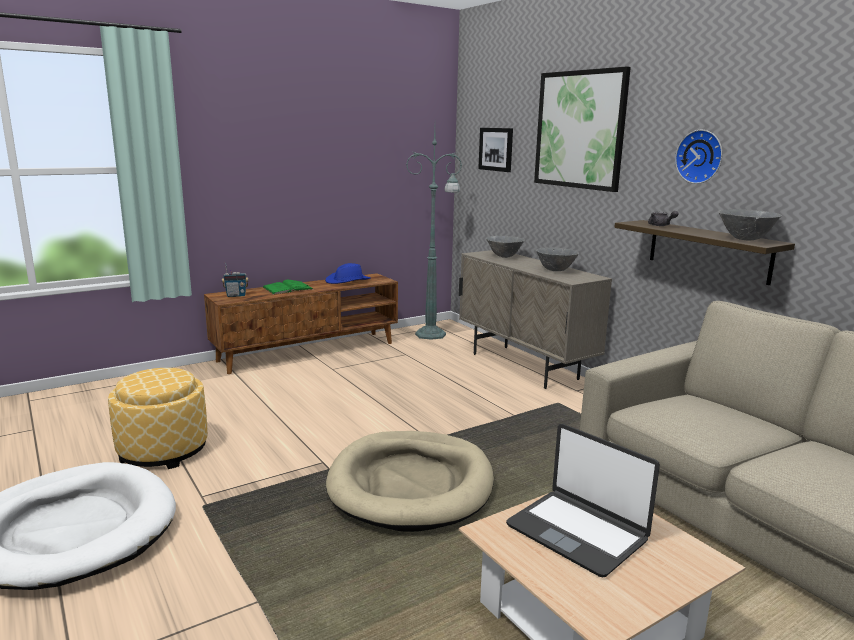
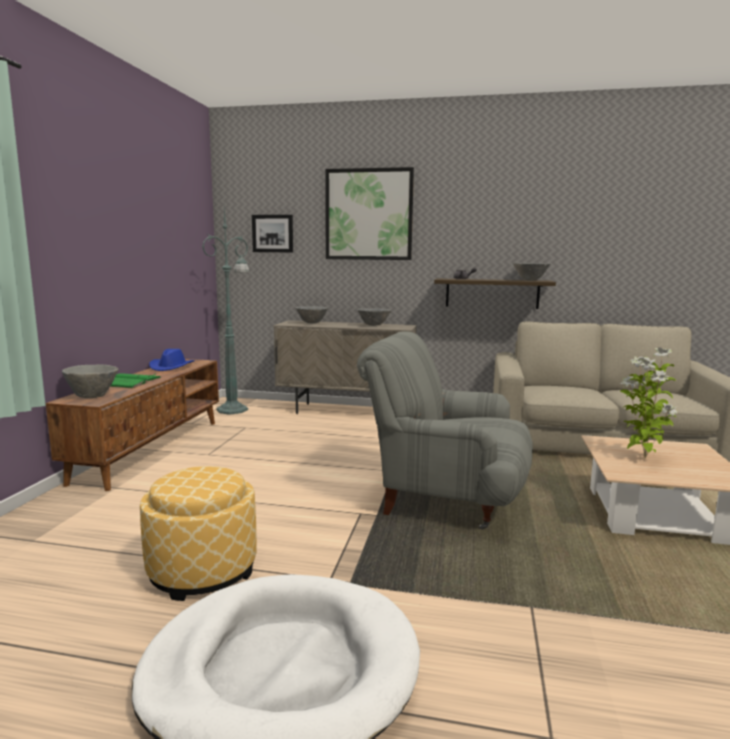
camera: 45 degrees left, 5 degrees down
radio [222,262,249,297] -> grey bowl [62,365,119,398]
beige dog bed [326,431,494,532] -> grey armchair [357,331,533,530]
laptop [506,424,660,577] -> potted plant [620,347,677,459]
wall clock [675,130,722,184] -> none

